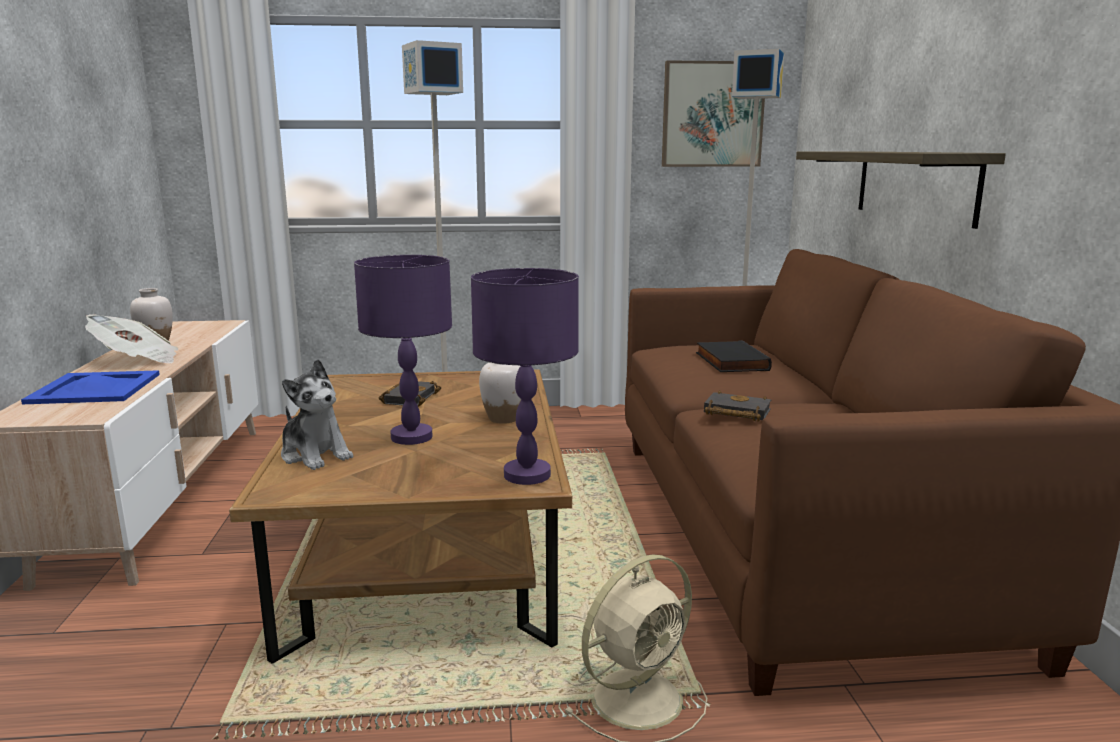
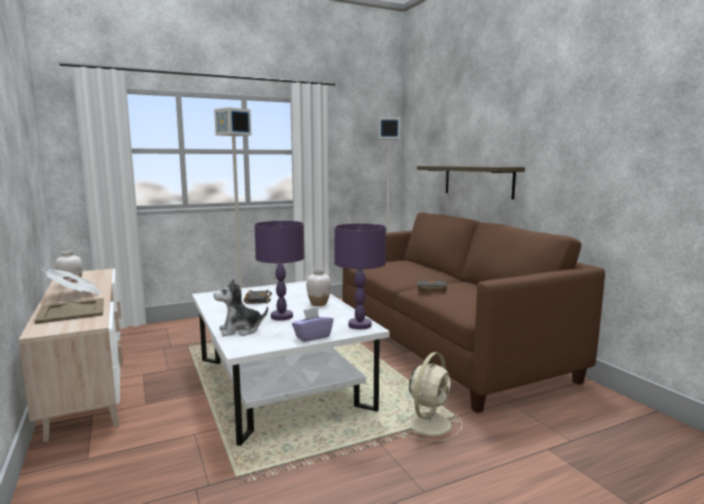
camera: 20 degrees left, 5 degrees down
blue tray [21,370,160,404] -> beige tray [34,298,104,324]
brown coffee table [229,370,572,664] -> white coffee table [192,281,390,446]
plush toy [281,359,353,470] -> plush toy turned 135 degrees clockwise [214,279,268,336]
picture [662,60,765,167] -> none
black book [696,340,772,372] -> none
none -> purple tissue box [292,308,333,342]

